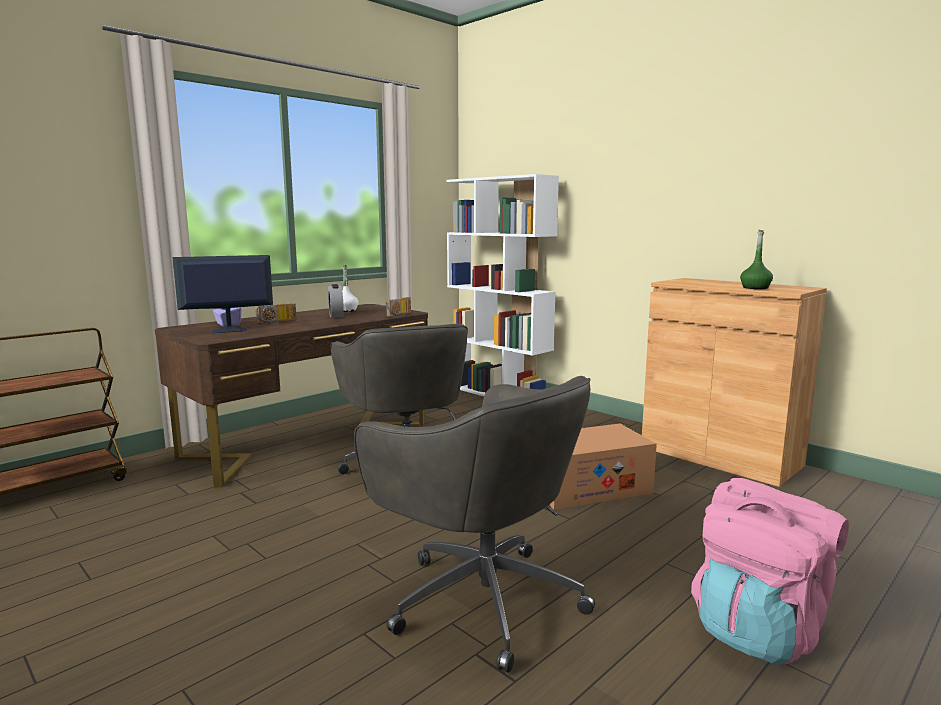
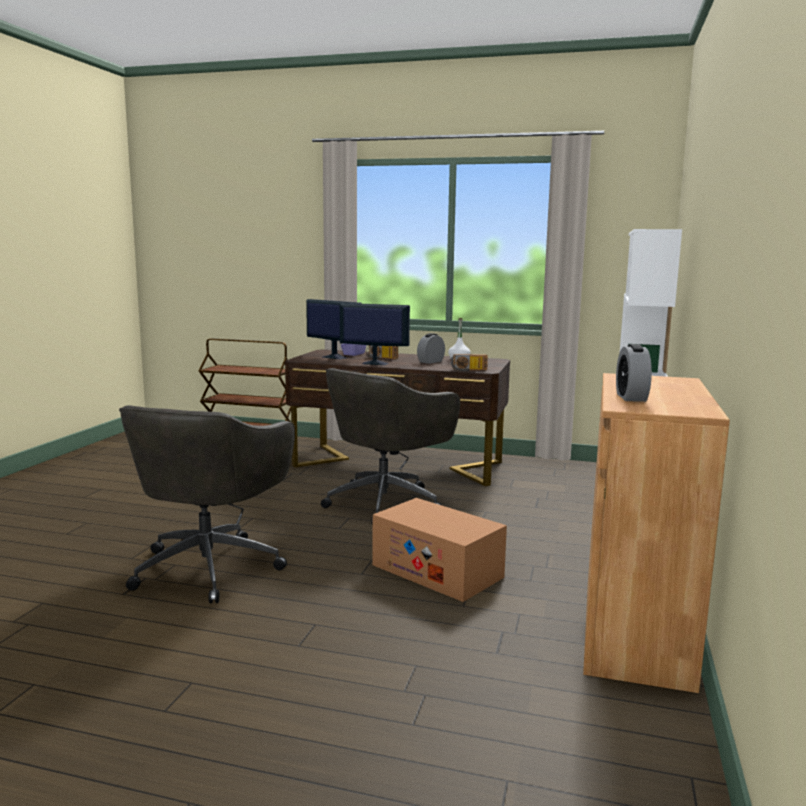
camera: 60 degrees right, 0 degrees up
pink backpack [691,478,849,665] -> none
green bottle [740,230,773,289] -> alarm clock [616,344,652,402]
none -> monitor [340,303,410,365]

